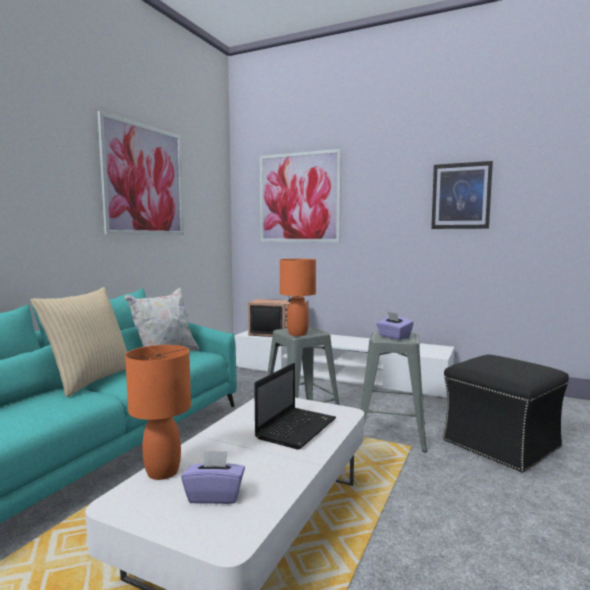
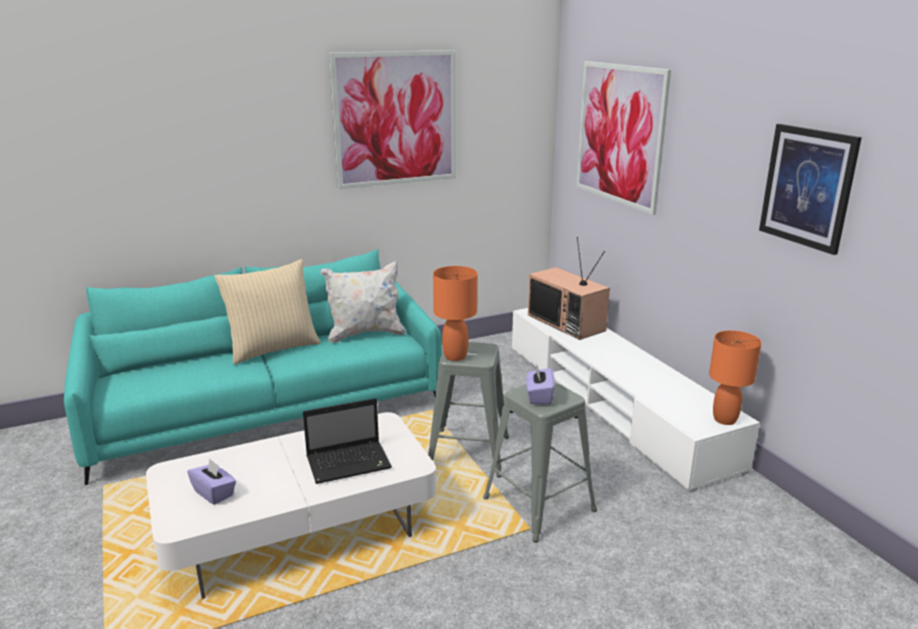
camera: 40 degrees right, 15 degrees up
orange table lamp [125,345,191,480] -> orange table lamp moved to [709,330,762,425]
black ottoman [443,354,569,473] -> none

